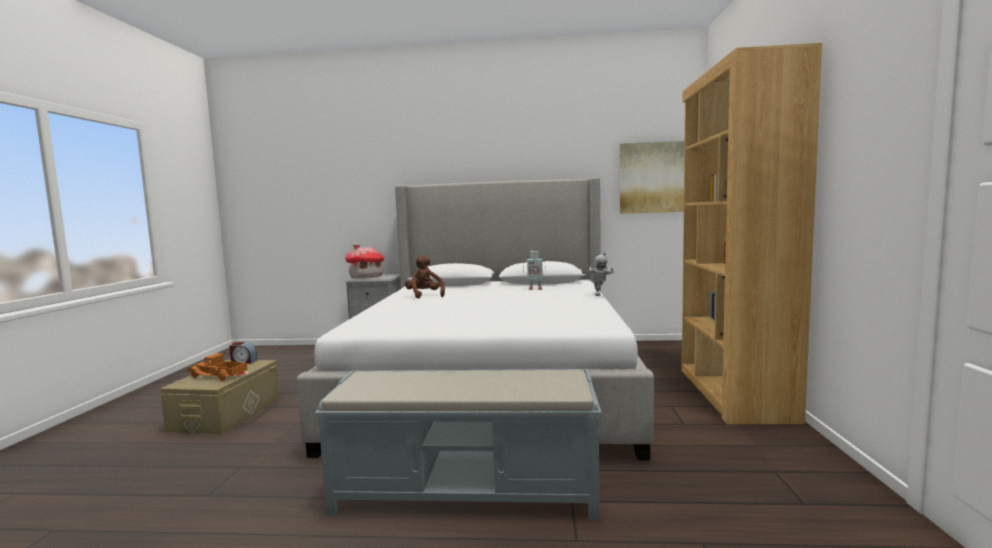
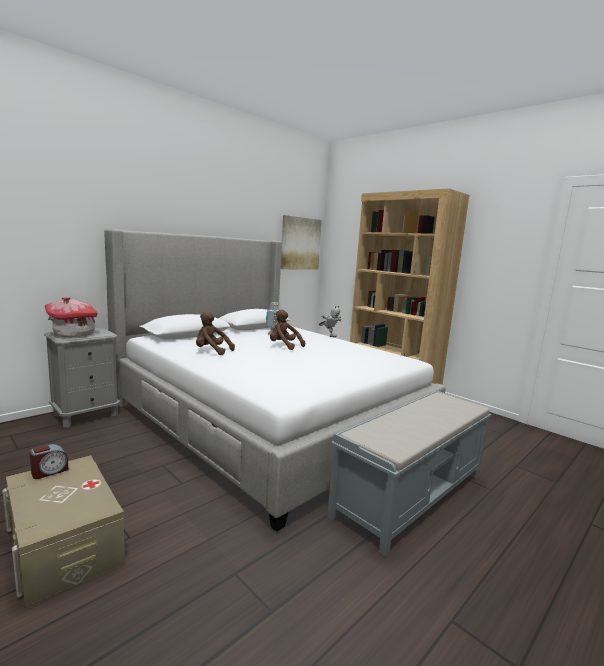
camera: 50 degrees left, 5 degrees up
toy truck [187,353,247,381] -> none
none -> brown plush toy [270,310,305,350]

